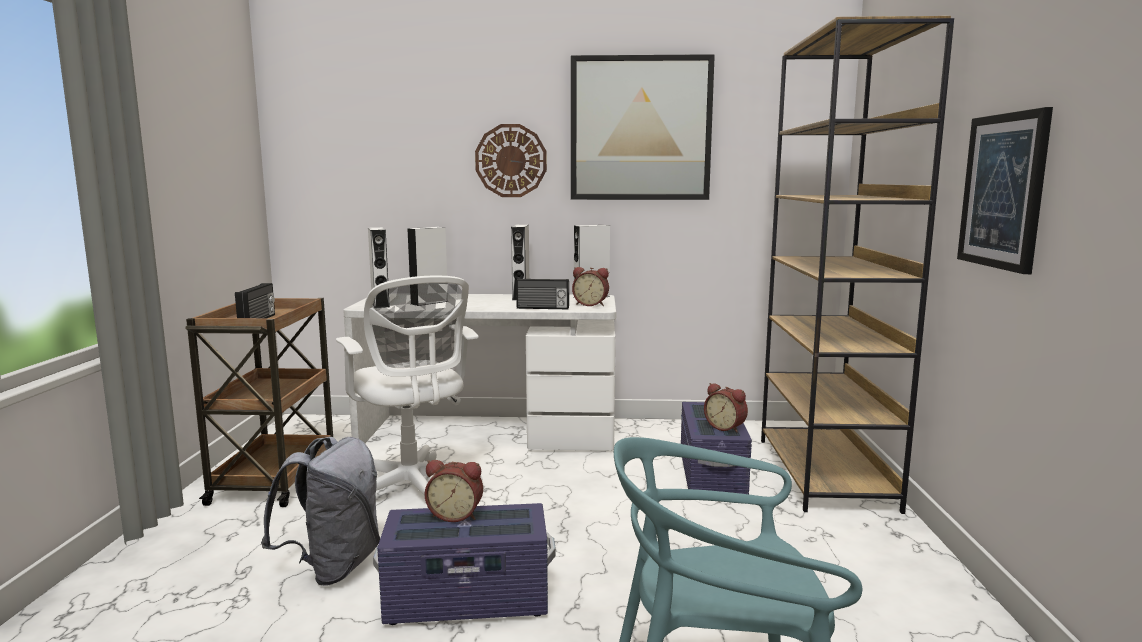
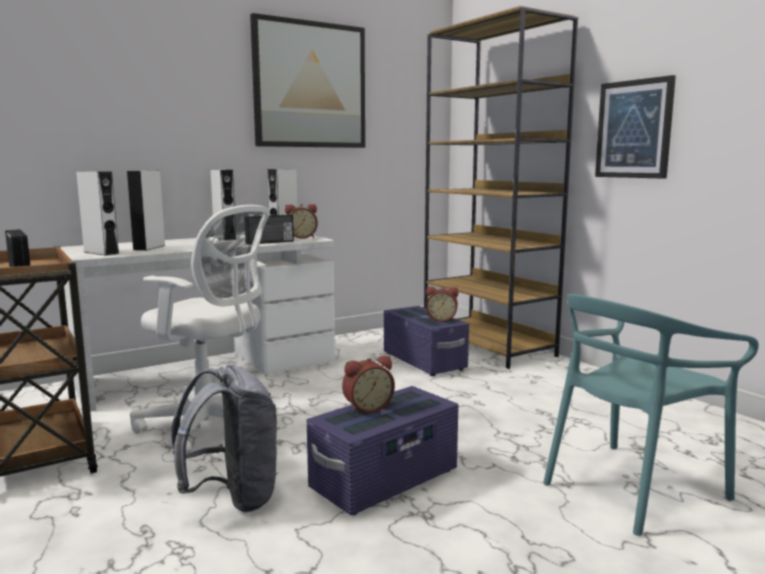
camera: 35 degrees left, 0 degrees up
wall clock [475,124,547,197] -> none

